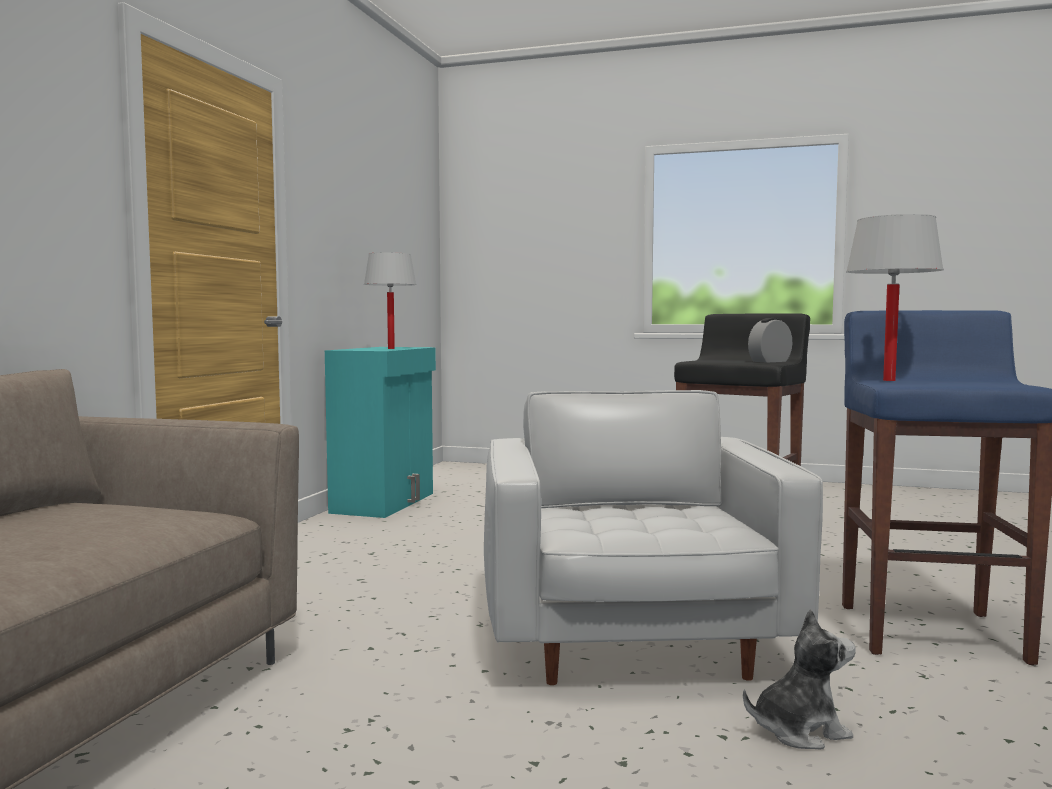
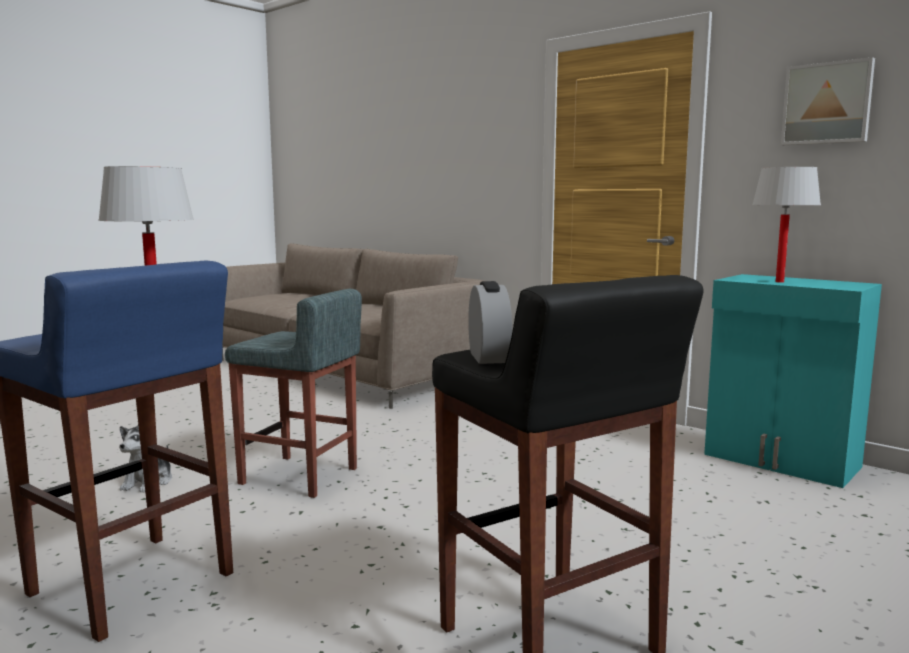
camera: 115 degrees right, 5 degrees up
white armchair [484,390,823,685] -> grey stool [225,289,362,498]
none -> picture [781,57,875,145]

